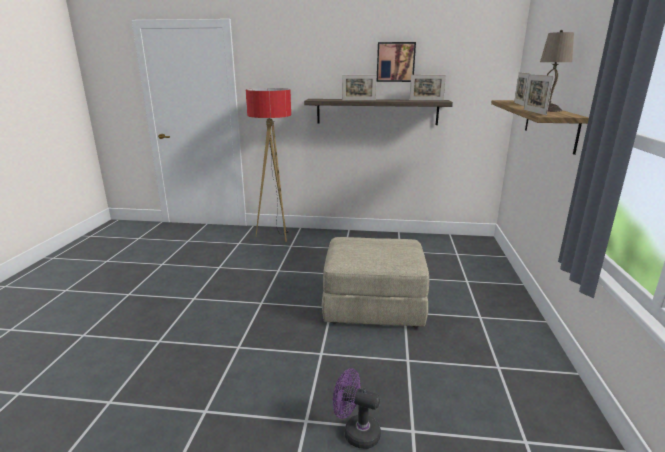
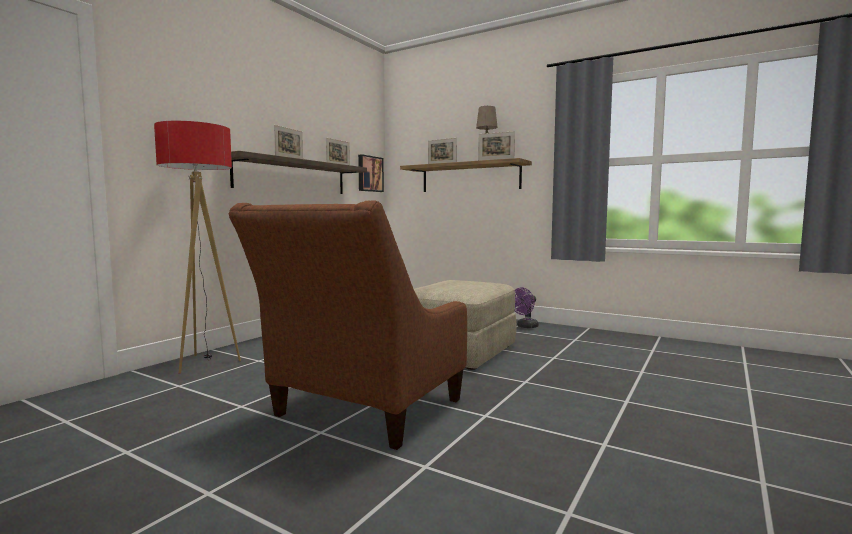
camera: 65 degrees left, 15 degrees down
purple fan [333,368,381,449] -> purple fan moved to [515,287,539,328]
picture [377,42,416,82] -> picture moved to [358,154,384,192]
none -> brown armchair [228,201,467,450]

